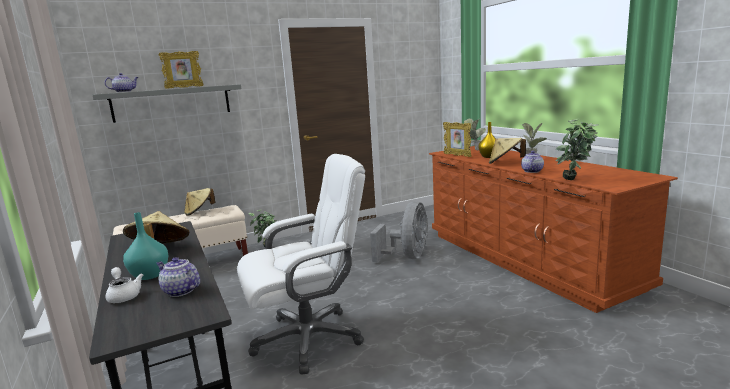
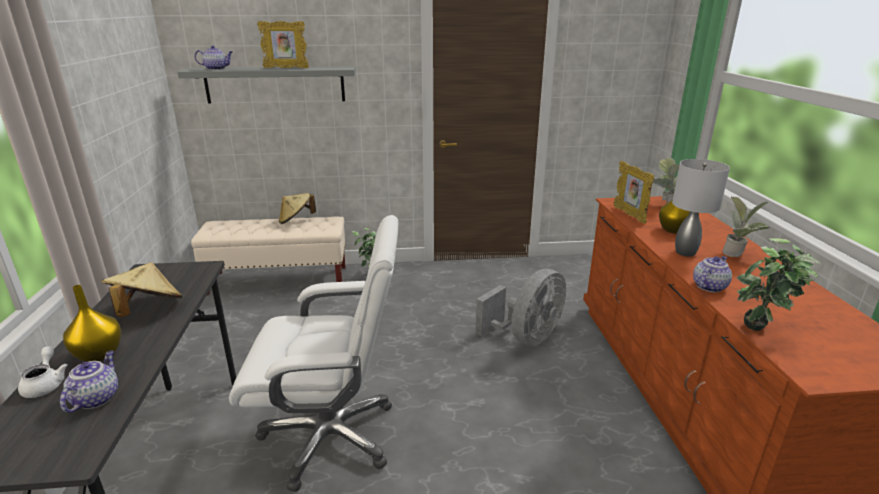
camera: 20 degrees right, 10 degrees up
turquoise vase [123,212,168,280] -> yellow vase [63,285,121,362]
teapot [156,257,200,297] -> teapot turned 45 degrees clockwise [60,351,118,412]
beige hat [489,138,526,164] -> grey table lamp [672,159,730,257]

